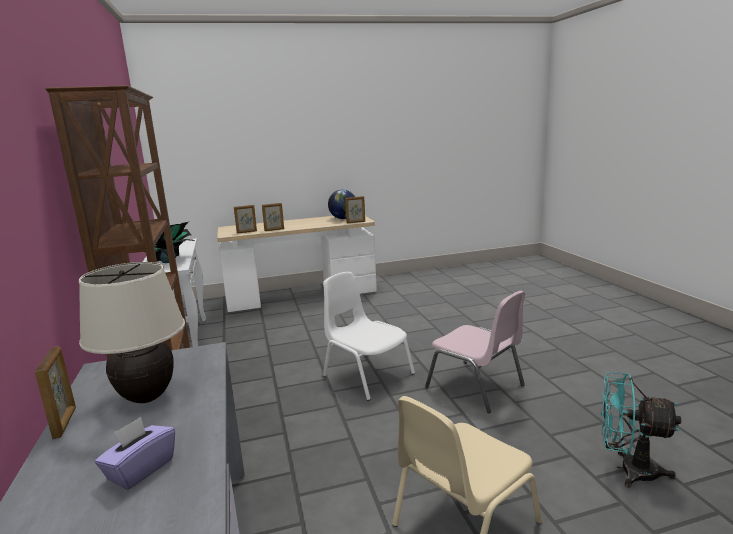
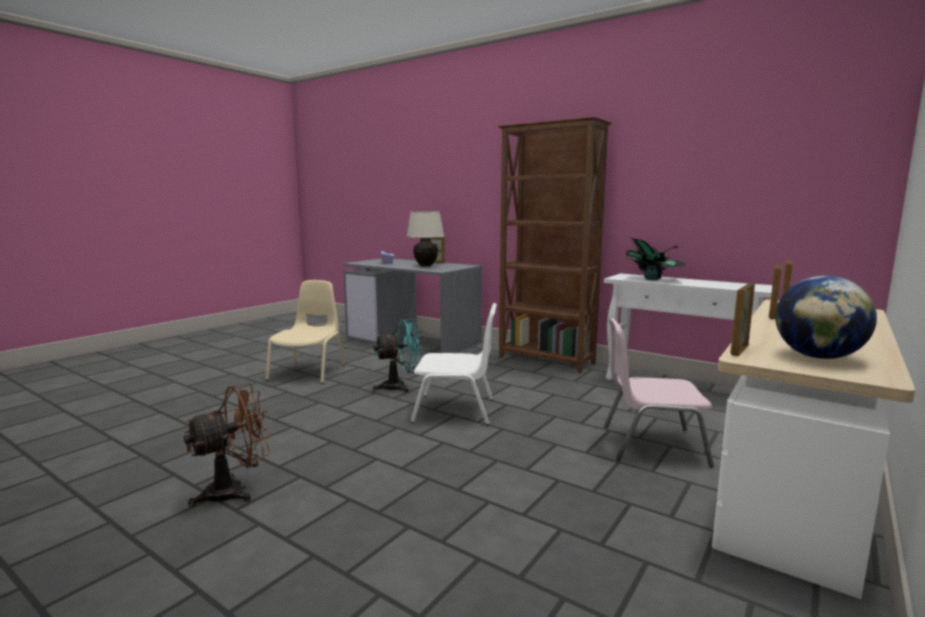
camera: 140 degrees right, 5 degrees down
pink chair [425,291,526,413] -> pink chair moved to [604,318,714,467]
turquoise fan [601,372,681,488] -> turquoise fan moved to [373,319,423,393]
none -> brown fan [184,383,271,507]

